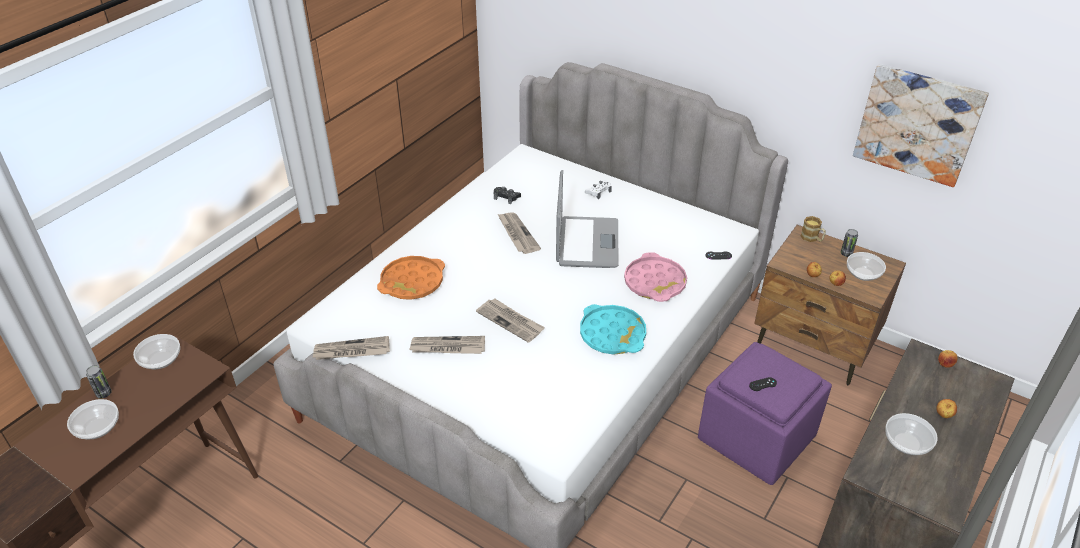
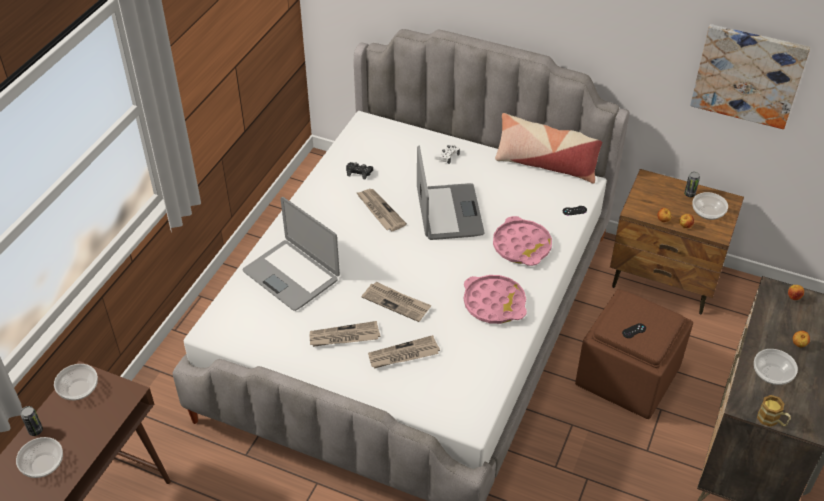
camera: 10 degrees left, 5 degrees up
newspaper [312,336,390,360] -> newspaper moved to [368,335,440,368]
orange tray [377,256,445,300] -> laptop [242,197,340,311]
turquoise tray [580,304,646,355] -> pink tray [464,275,527,324]
purple ottoman [698,342,832,485] -> brown ottoman [575,289,693,419]
mug [801,216,826,242] -> mug moved to [757,395,791,427]
none -> pillow [495,113,602,183]

